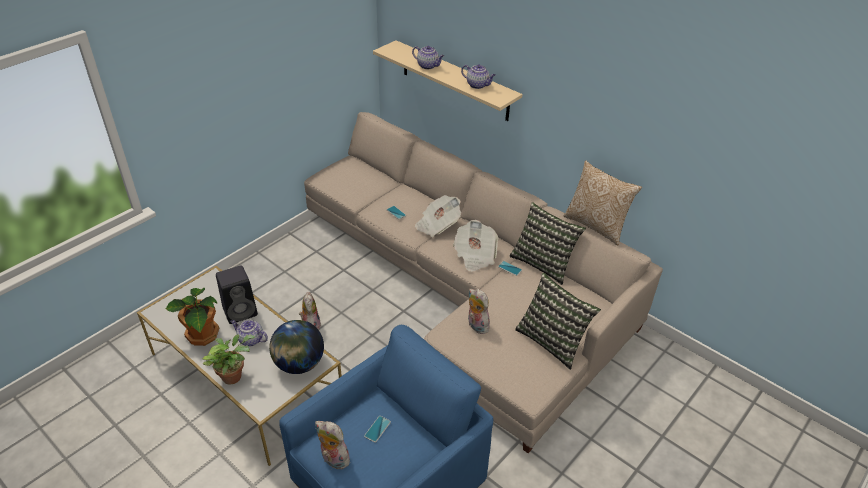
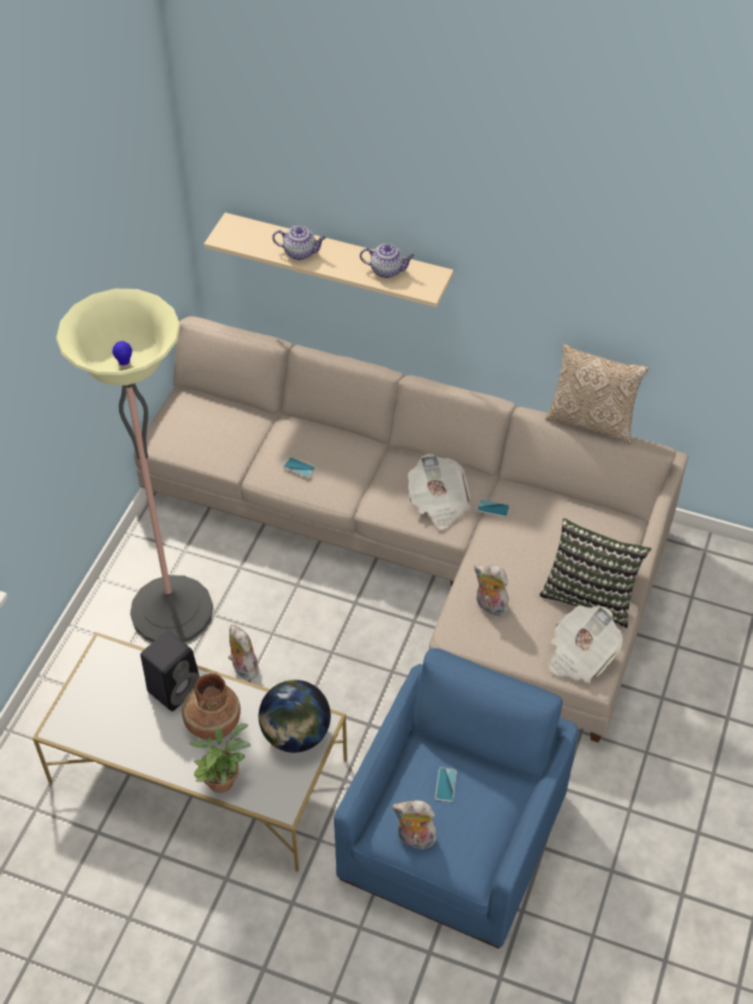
camera: 20 degrees left, 10 degrees up
potted plant [166,288,219,346] -> none
teapot [230,320,268,346] -> brown vase [182,673,241,740]
newspaper [415,195,461,237] -> newspaper moved to [548,605,623,683]
pillow [510,202,586,285] -> none
none -> floor lamp [56,289,213,642]

